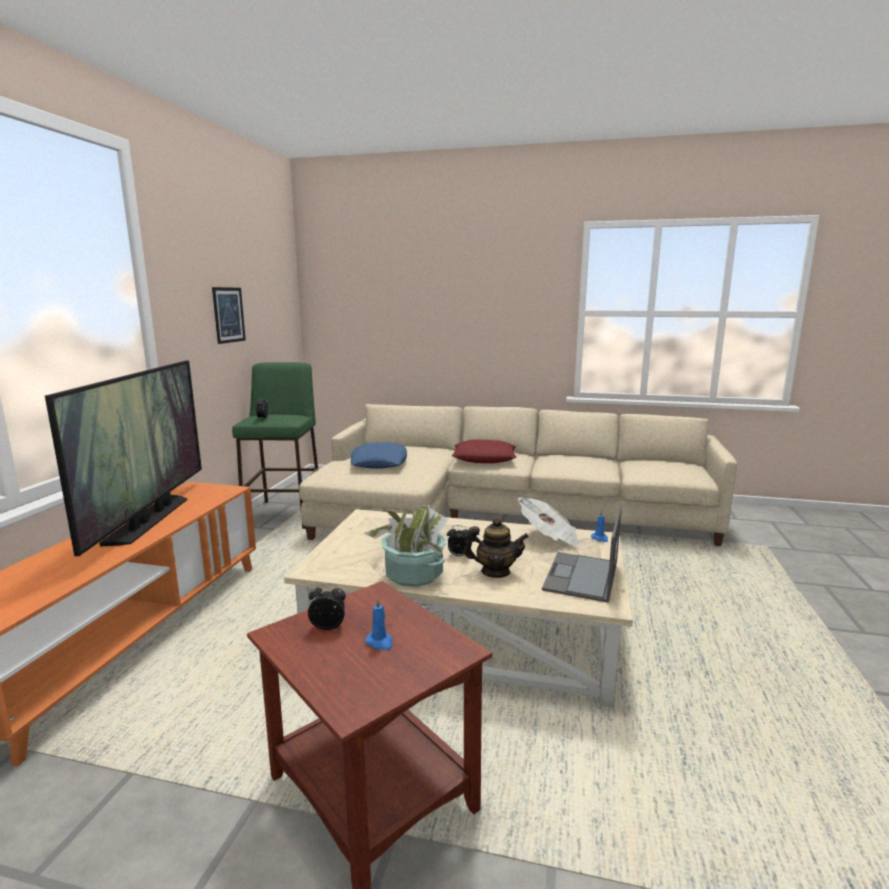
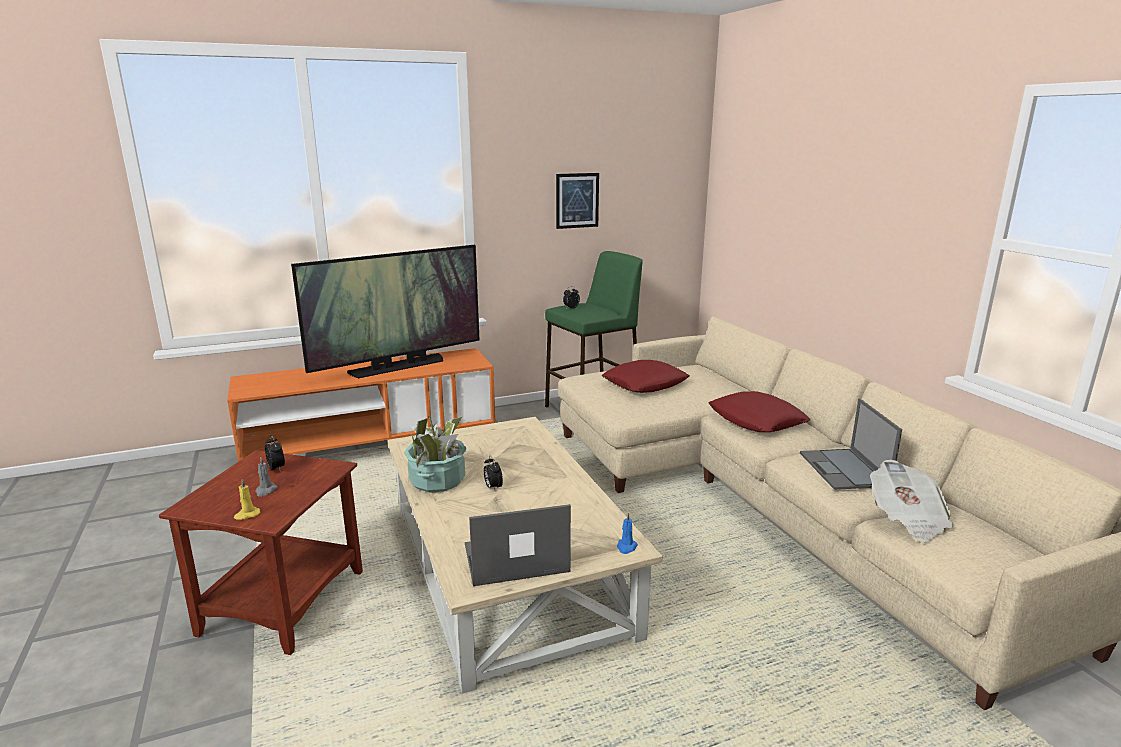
camera: 55 degrees right, 5 degrees up
blue pillow [351,442,407,469] -> red pillow [602,360,690,393]
blue candle [365,598,393,650] -> grey candle [255,457,278,497]
teapot [463,518,529,578] -> none
newspaper [518,497,580,547] -> newspaper moved to [870,460,954,543]
none -> yellow candle [234,479,260,519]
none -> laptop [800,398,902,490]

